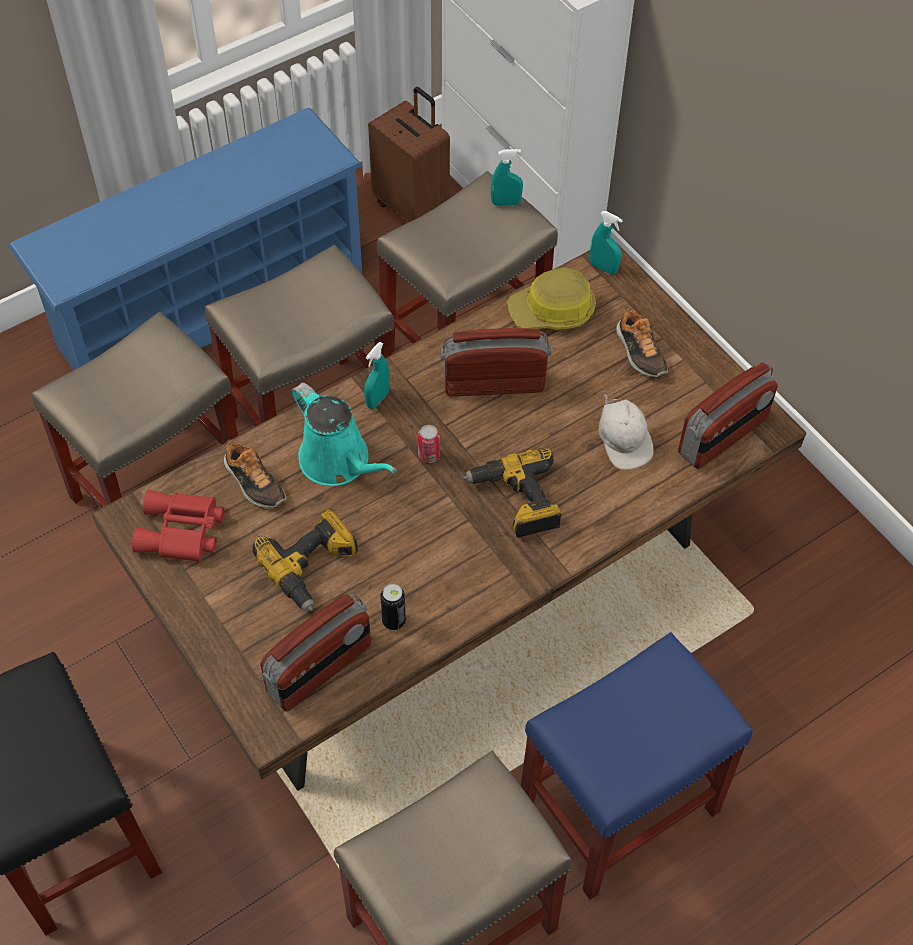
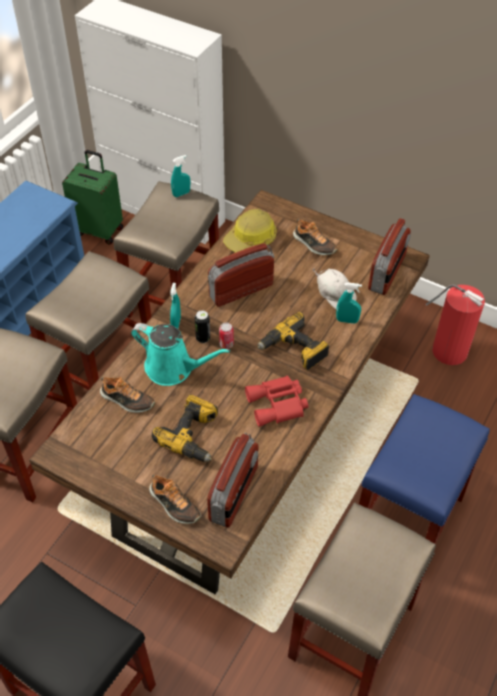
camera: 25 degrees left, 5 degrees down
red binoculars [132,490,225,563] -> red binoculars moved to [245,376,308,427]
brown suitcase [368,87,450,223] -> green suitcase [62,150,123,245]
can [380,584,406,630] -> can moved to [195,310,210,343]
turquoise spray bottle [590,211,623,275] -> turquoise spray bottle moved to [336,282,362,324]
none -> shoe [149,474,201,524]
none -> fire extinguisher [426,285,485,365]

